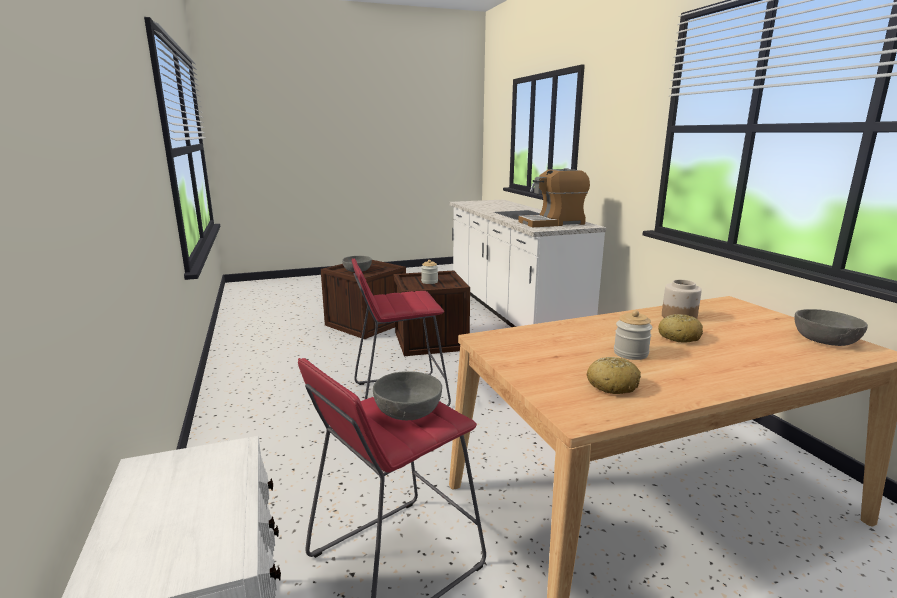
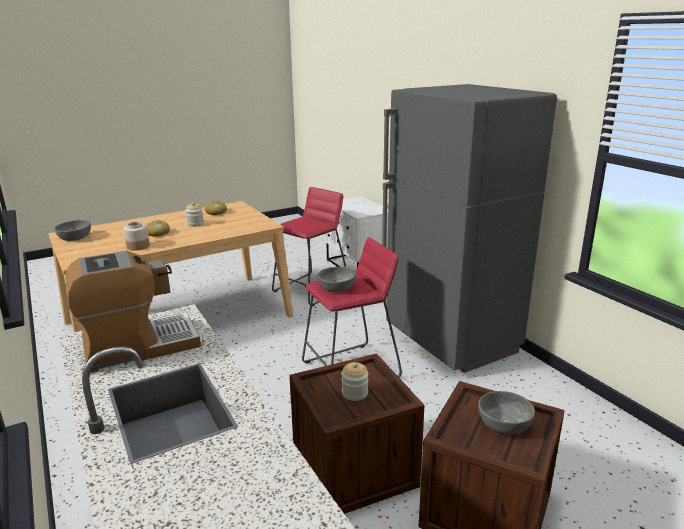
camera: 170 degrees right, 5 degrees up
grey bowl [373,371,442,420] -> grey bowl moved to [318,267,356,292]
none -> grey fridge [382,84,557,373]

